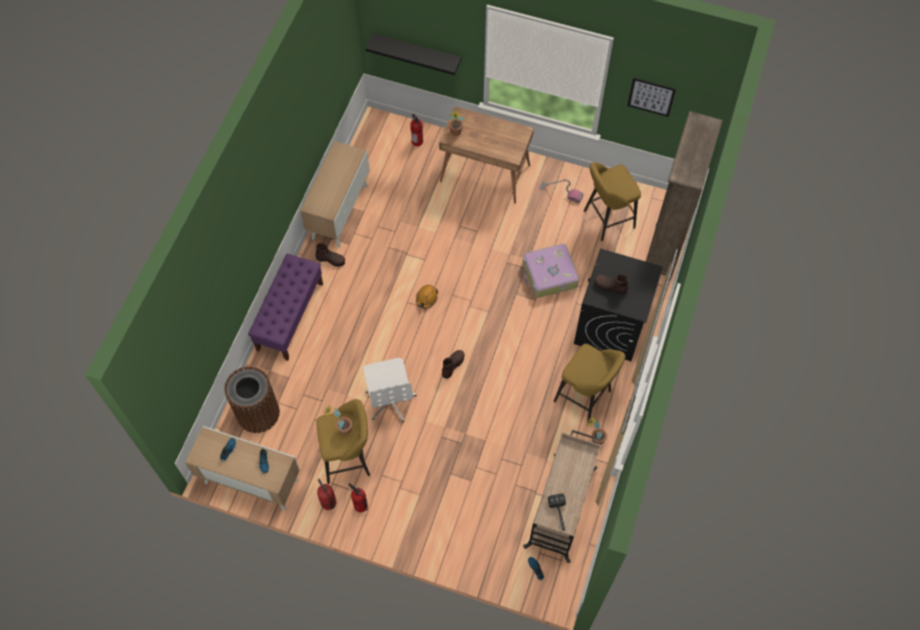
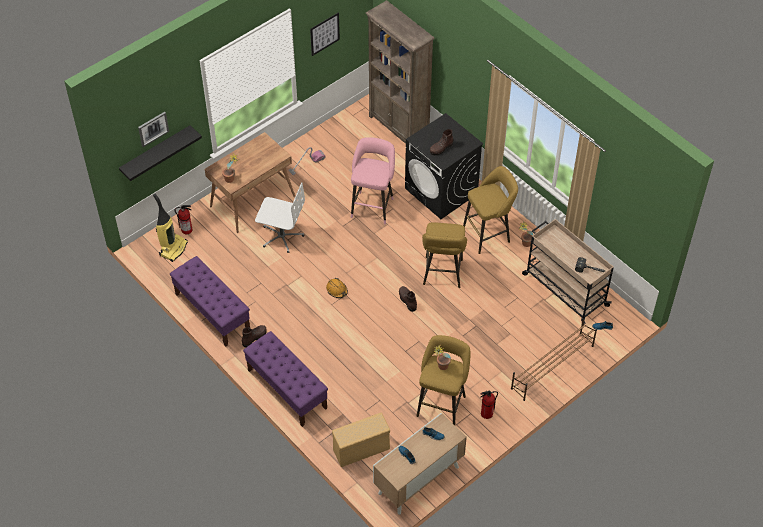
camera: 60 degrees left, 10 degrees down
brown trash can [224,366,280,433] -> beige storage box [332,413,390,467]
cabinet [300,141,370,248] -> purple bench [170,256,250,346]
fire extinguisher [317,479,337,510] -> none
white office chair [363,358,416,422] -> white office chair moved to [255,182,305,253]
suitcase [523,244,579,298] -> pink stool [351,137,395,224]
yellow stool [584,162,641,241] -> yellow stool moved to [422,222,467,288]
none -> picture [138,112,169,147]
none -> vacuum cleaner [153,194,188,262]
none -> brown shoe rack [511,318,597,401]

